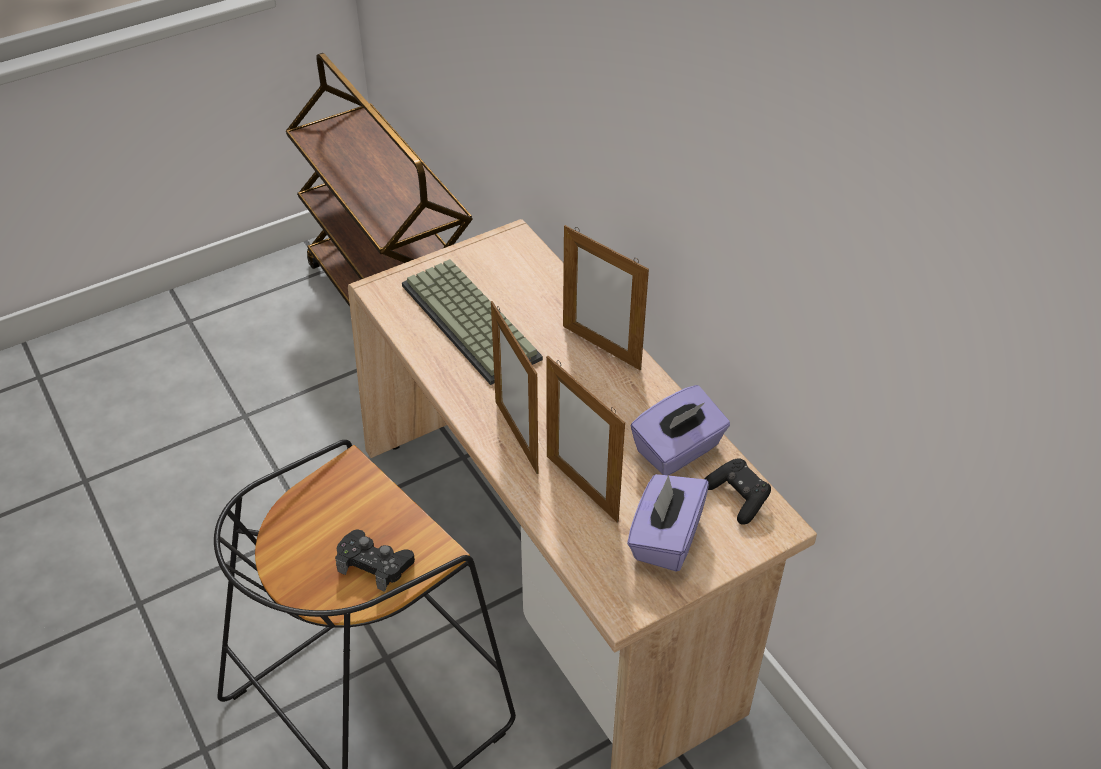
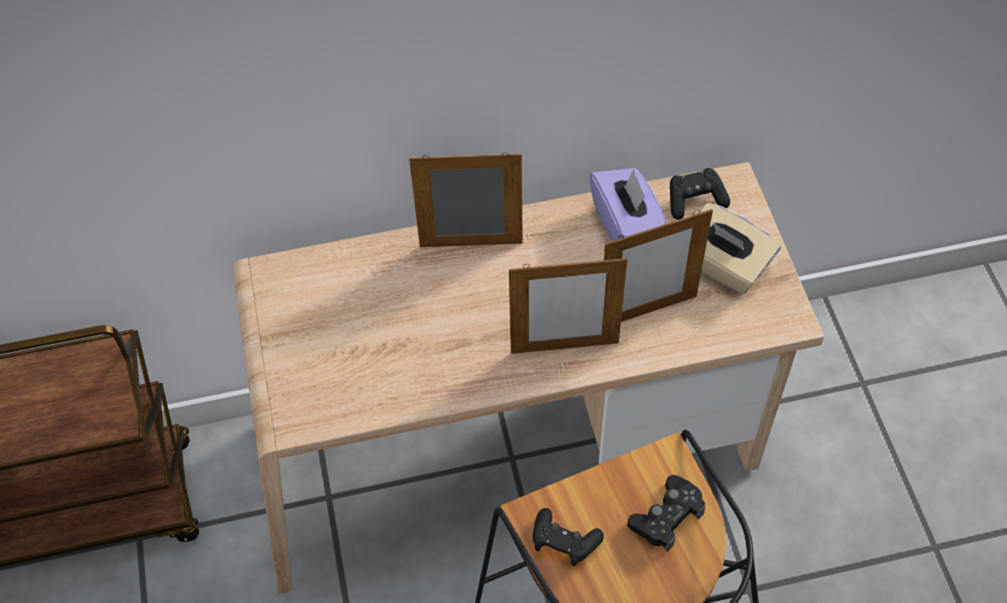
camera: 70 degrees left, 10 degrees up
keyboard [402,259,543,385] -> none
picture frame [563,225,649,370] -> picture frame turned 150 degrees counterclockwise [409,152,523,247]
purple tissue box [627,474,709,572] -> beige tissue box [700,203,781,294]
none -> black game controller [533,508,604,566]

